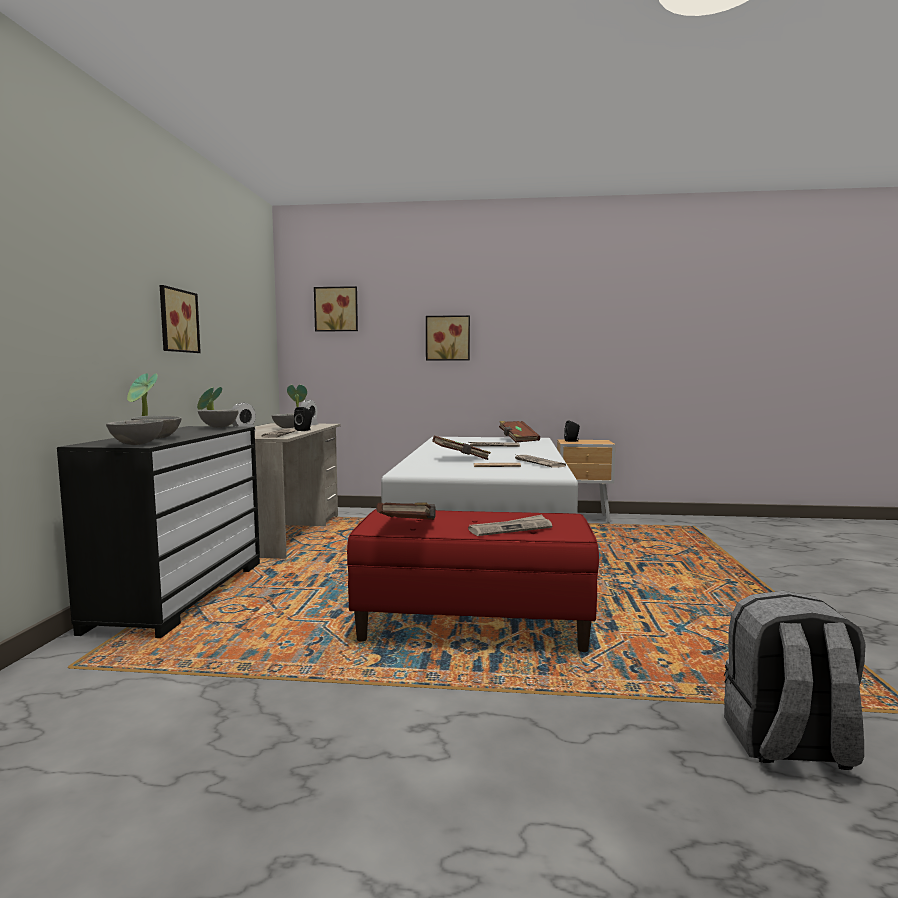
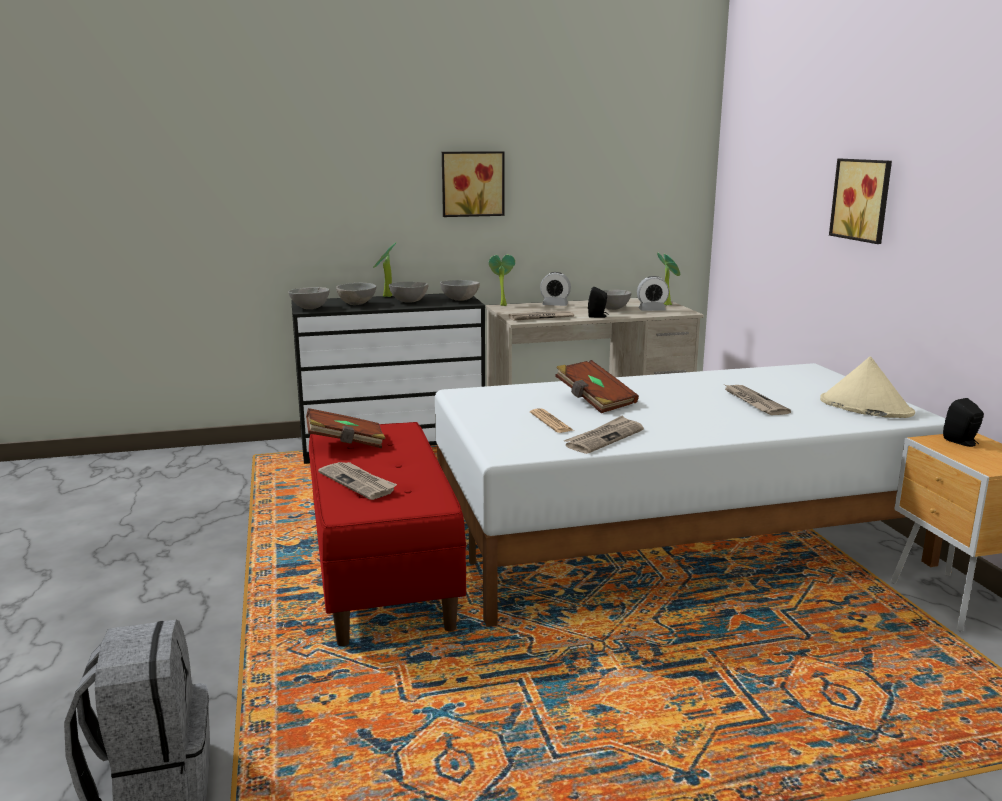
camera: 70 degrees right, 10 degrees up
picture [314,286,358,332] -> none
brown book [499,421,540,443] -> beige hat [820,357,915,418]
none -> grey bowl [389,282,428,303]

